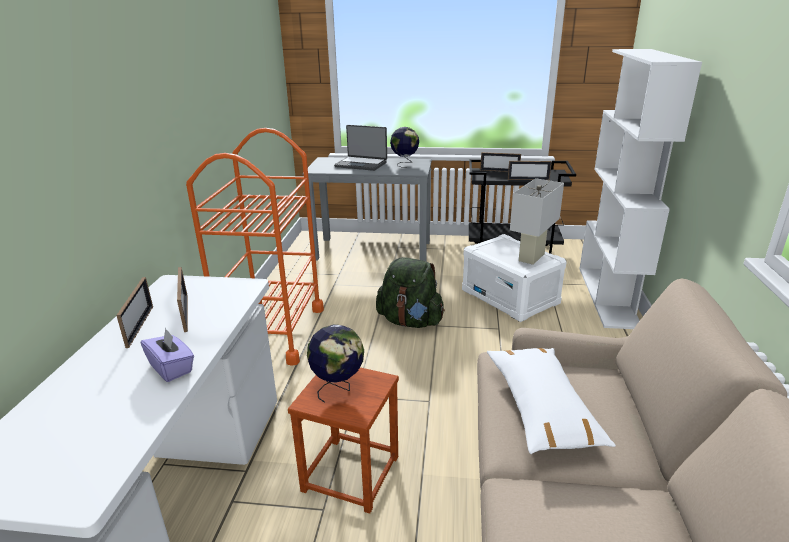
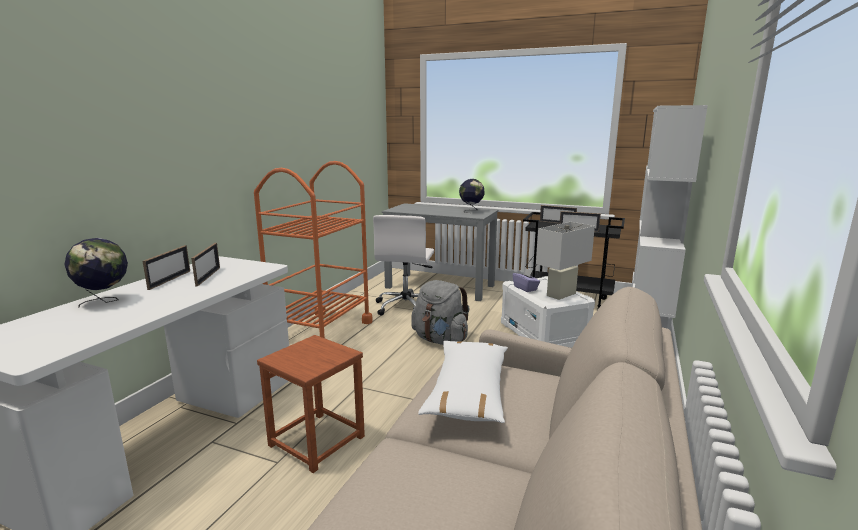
camera: 15 degrees right, 10 degrees down
purple tissue box [141,327,194,382] -> purple tissue box moved to [513,268,540,292]
globe [307,324,364,403] -> globe moved to [64,238,128,308]
laptop [334,125,387,171] -> none
green backpack [376,257,445,328] -> grey backpack [411,280,469,345]
none -> white office chair [373,215,434,316]

